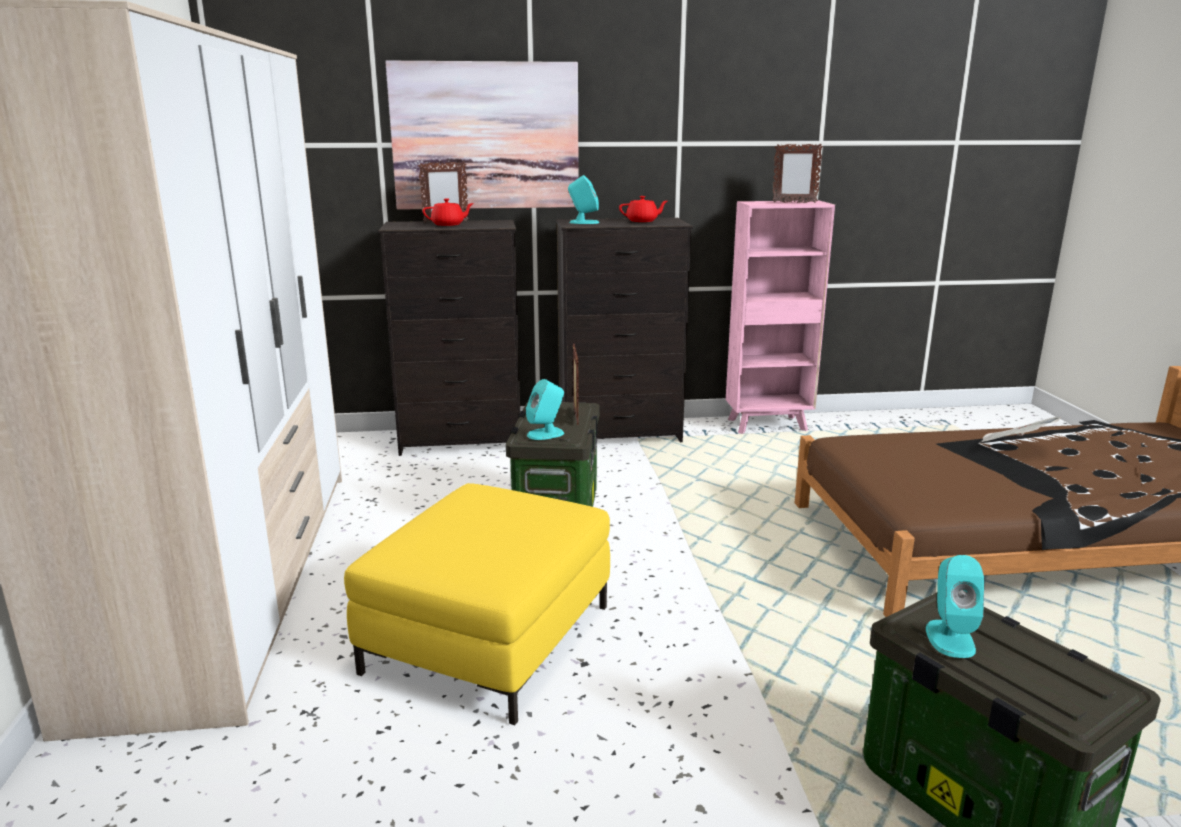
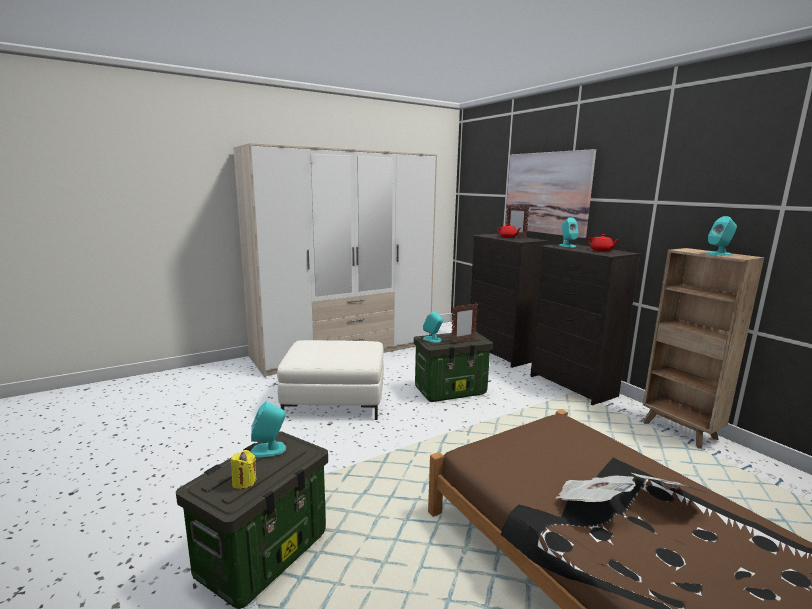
camera: 65 degrees right, 5 degrees down
yellow ottoman [344,483,610,725] -> white ottoman [277,340,384,420]
pink bookcase [726,200,835,434] -> brown bookcase [643,248,764,449]
picture frame [772,144,823,203] -> turquoise speaker [706,216,737,256]
none -> yellow candle [230,450,256,489]
none -> newspaper [556,475,635,502]

